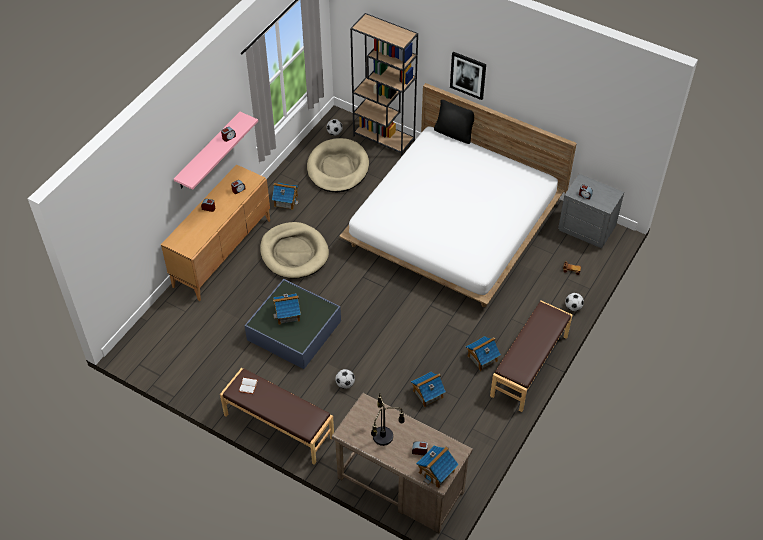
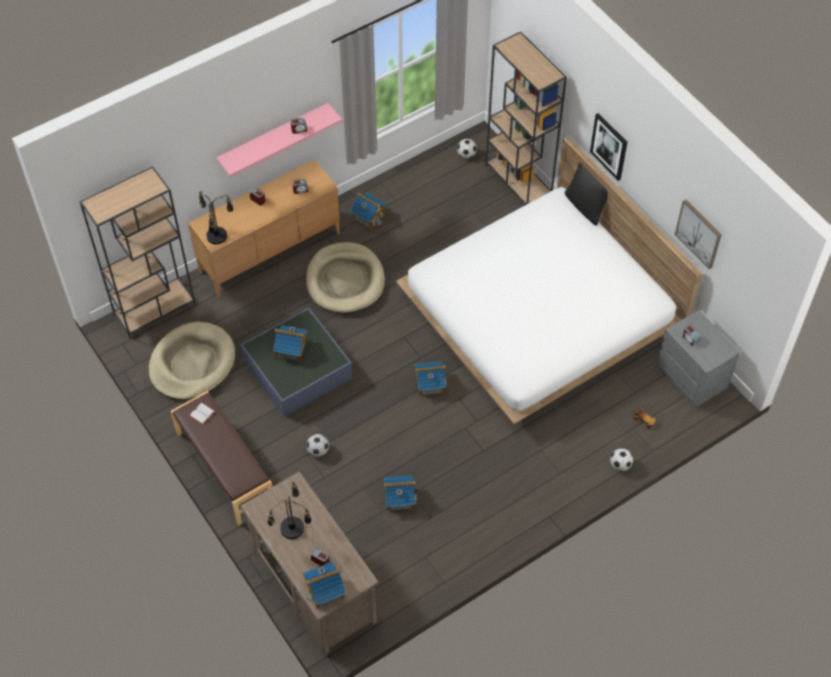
camera: 25 degrees right, 5 degrees up
beige dog bed [307,138,369,192] -> beige dog bed moved to [148,322,235,400]
toy house [466,336,501,371] -> toy house moved to [415,361,447,397]
brown bench [490,301,572,412] -> none
none -> bookcase [80,166,195,338]
none -> table lamp [199,191,233,244]
none -> picture [675,200,721,269]

